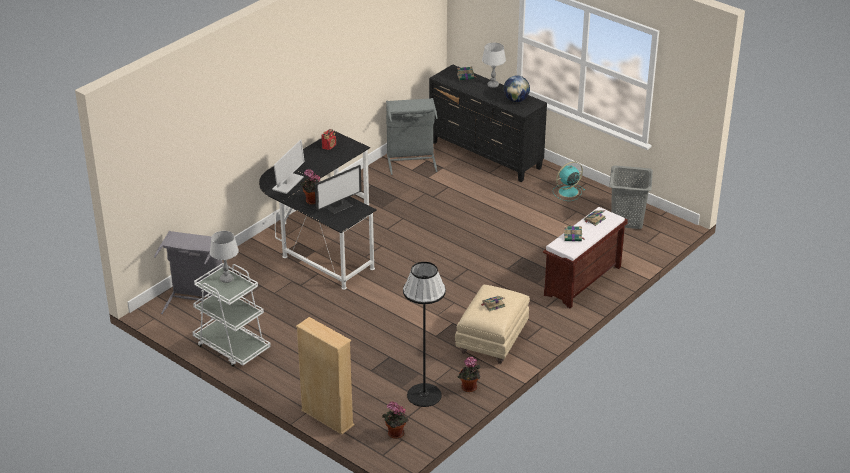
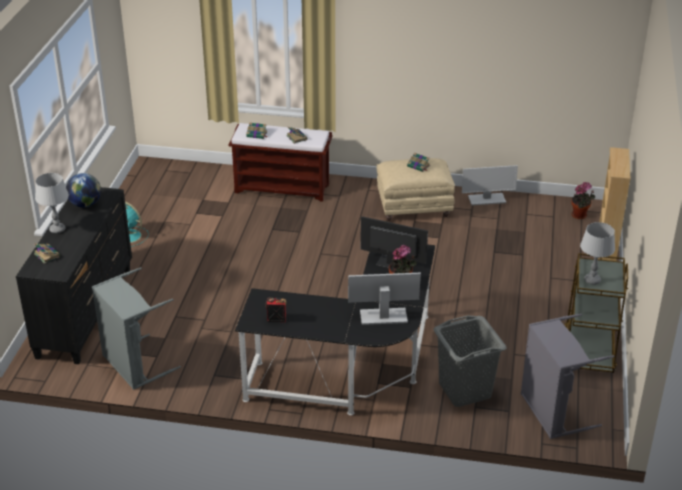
camera: 120 degrees left, 0 degrees up
white cart [192,263,271,367] -> brown cart [565,253,628,373]
black floor lamp [403,262,446,407] -> none
potted plant [458,357,480,392] -> monitor [462,165,518,205]
grey laundry basket [609,165,653,229] -> grey laundry basket moved to [433,315,506,407]

